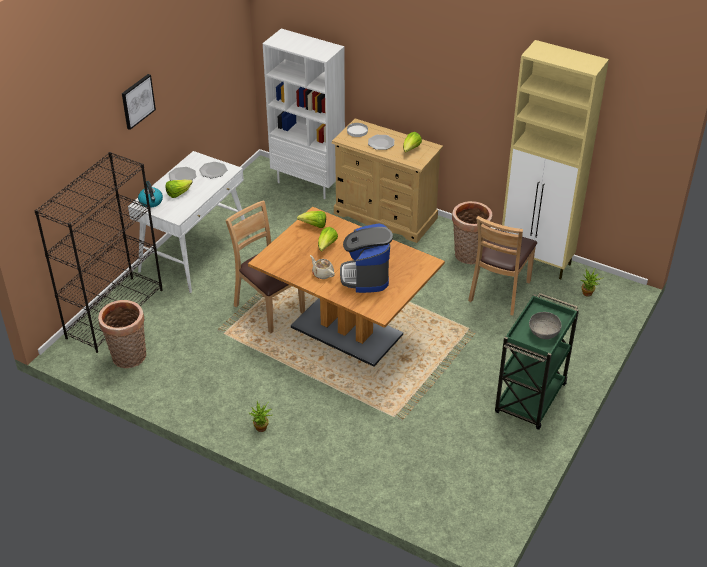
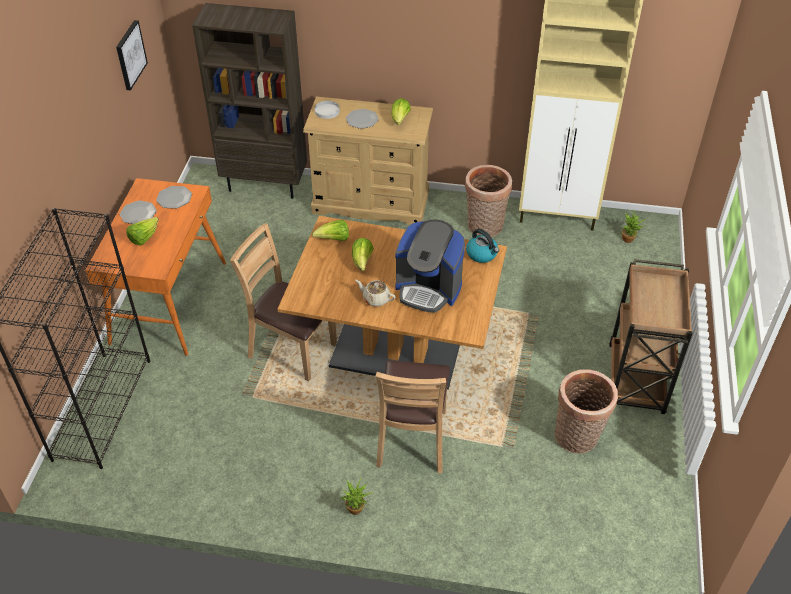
camera: 20 degrees left, 5 degrees up
basket [98,300,146,368] -> basket moved to [555,370,618,454]
picture [122,74,156,130] -> picture moved to [116,20,148,91]
white desk [128,151,250,293] -> orange desk [85,178,226,356]
kettle [138,181,163,208] -> kettle moved to [466,229,499,263]
white bookcase [263,28,345,199] -> brown bookcase [192,3,307,199]
coffee machine [340,224,393,293] -> coffee machine turned 45 degrees counterclockwise [395,220,465,313]
brown chair [468,216,537,315] -> brown chair moved to [375,360,450,473]
green cart [495,293,579,430] -> brown cart [609,259,693,414]
grey bowl [529,312,562,339] -> none

